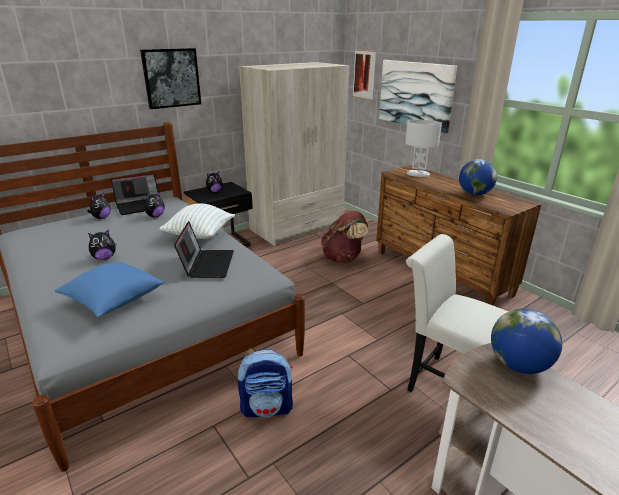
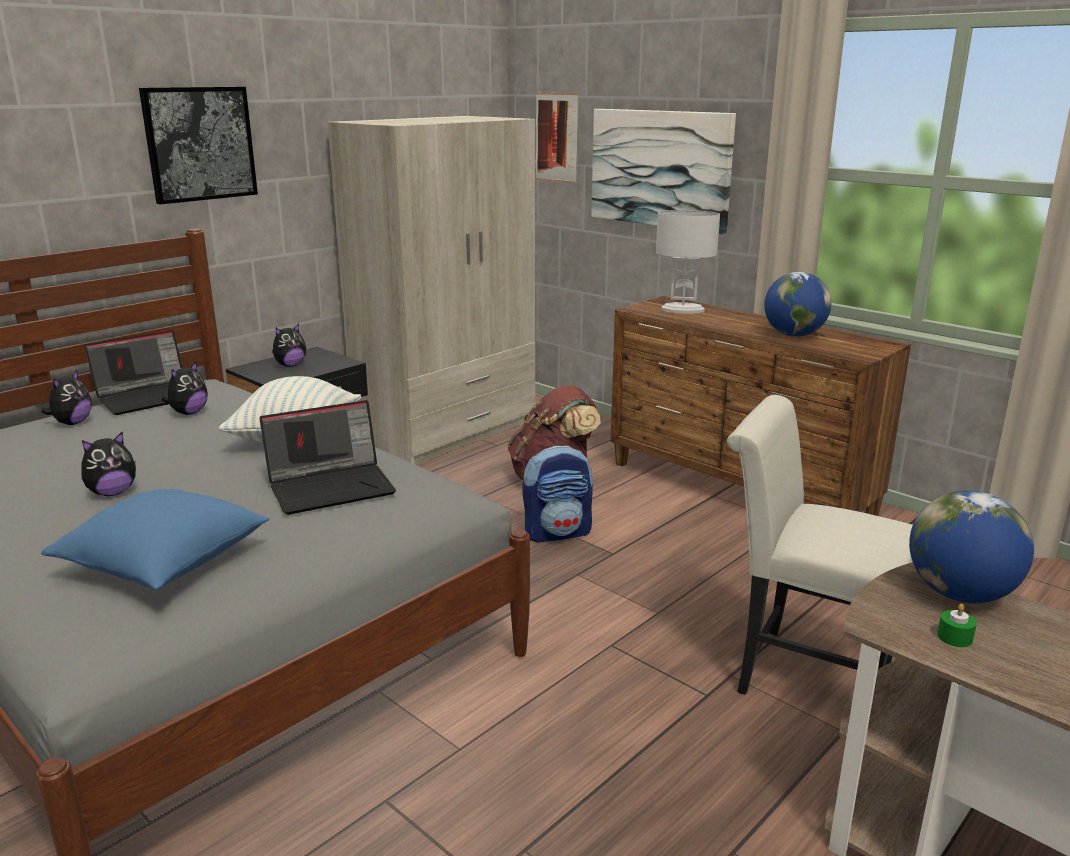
camera: 10 degrees left, 5 degrees down
laptop [174,221,234,278] -> laptop turned 75 degrees clockwise [259,400,396,515]
backpack [238,349,293,418] -> backpack moved to [523,445,593,542]
none -> green candle [937,604,977,647]

